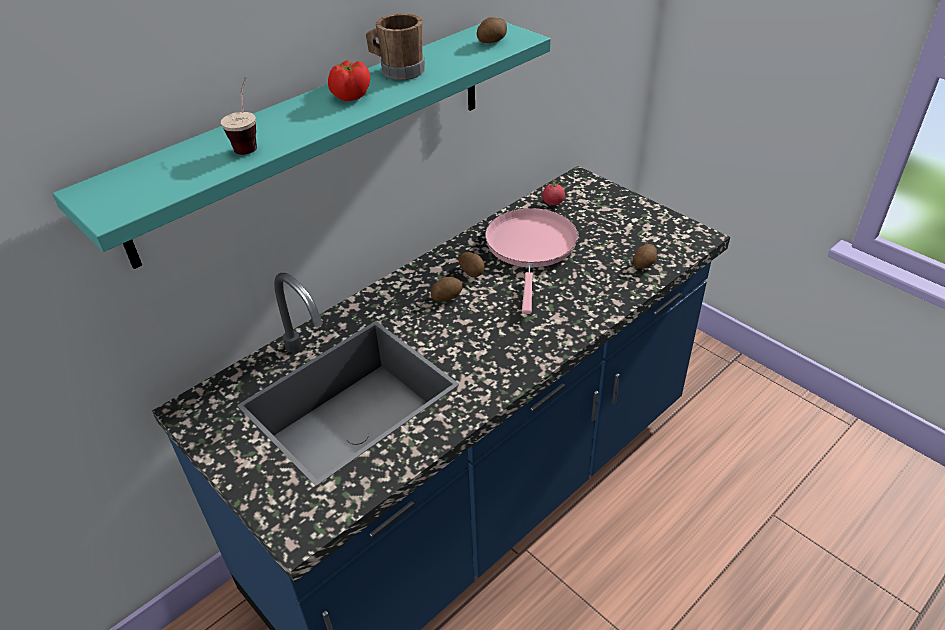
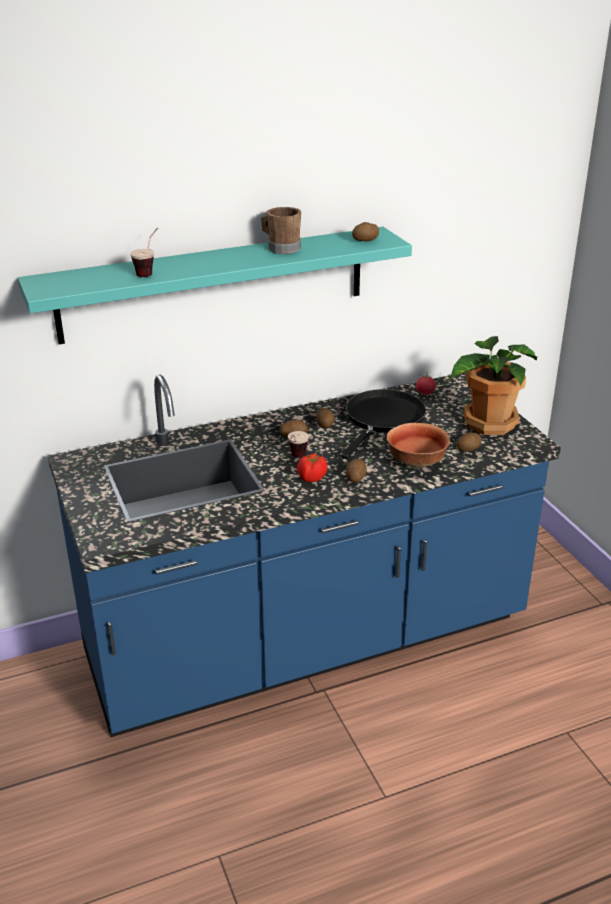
camera: 20 degrees right, 10 degrees down
tomato [328,60,370,101] -> tomato moved to [297,453,328,482]
pink frying pan [485,208,578,314] -> black frying pan [341,389,426,459]
none -> cup [288,431,309,457]
none -> potato [346,459,367,482]
none -> bowl [387,423,450,469]
none -> potted plant [450,336,537,435]

